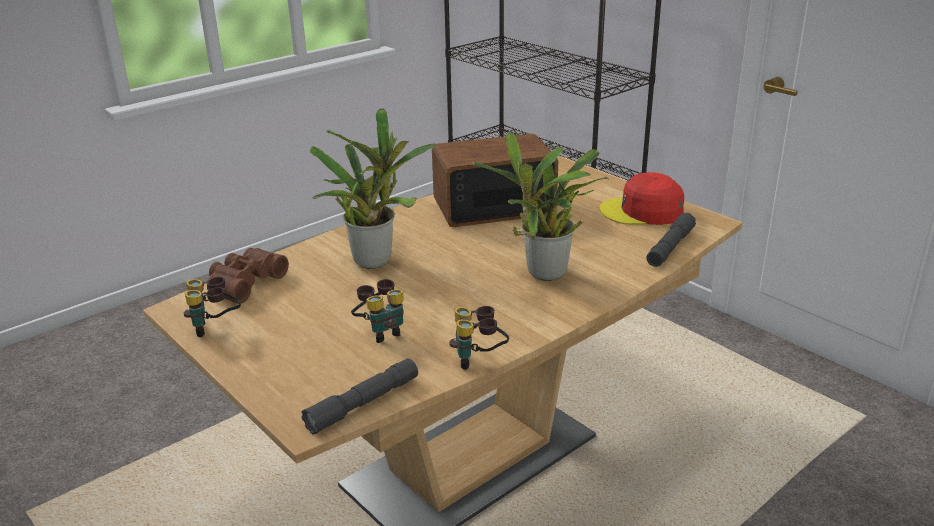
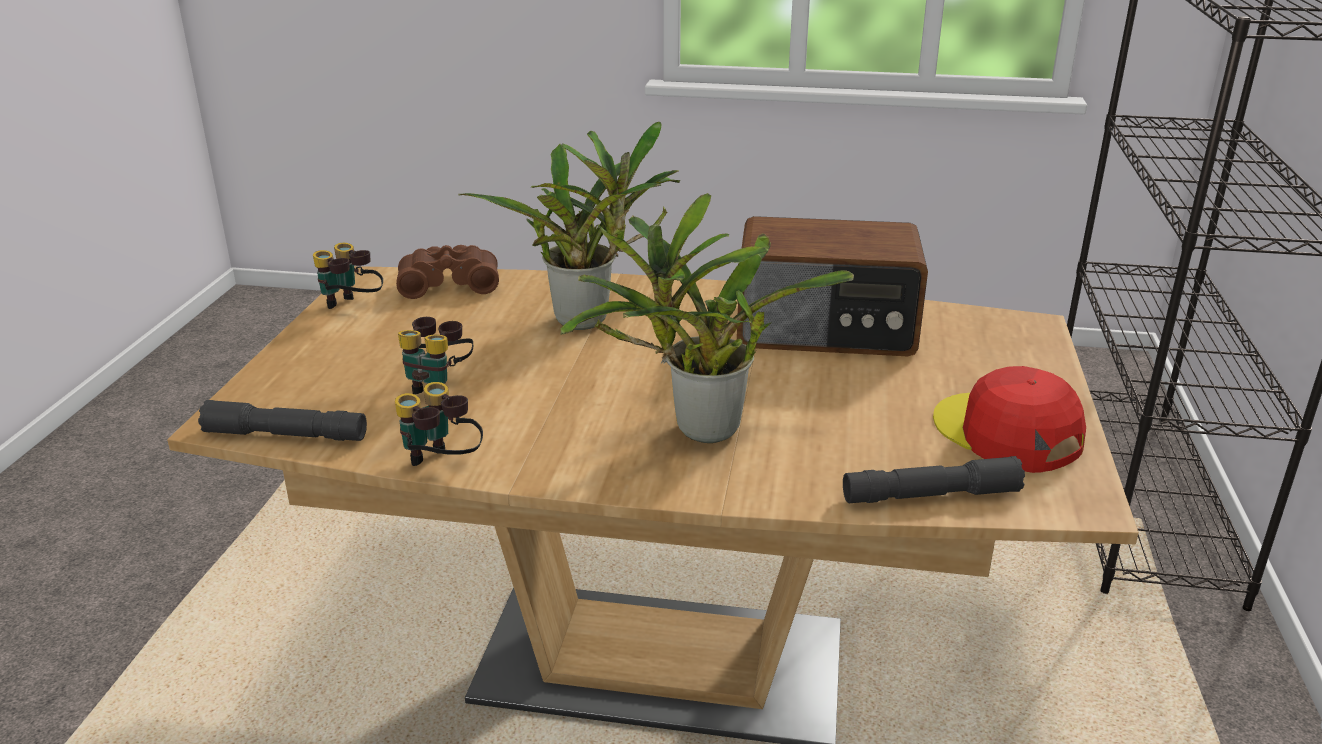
camera: 50 degrees right, 0 degrees up
radio [432,134,558,227] -> radio turned 150 degrees clockwise [737,216,928,356]

